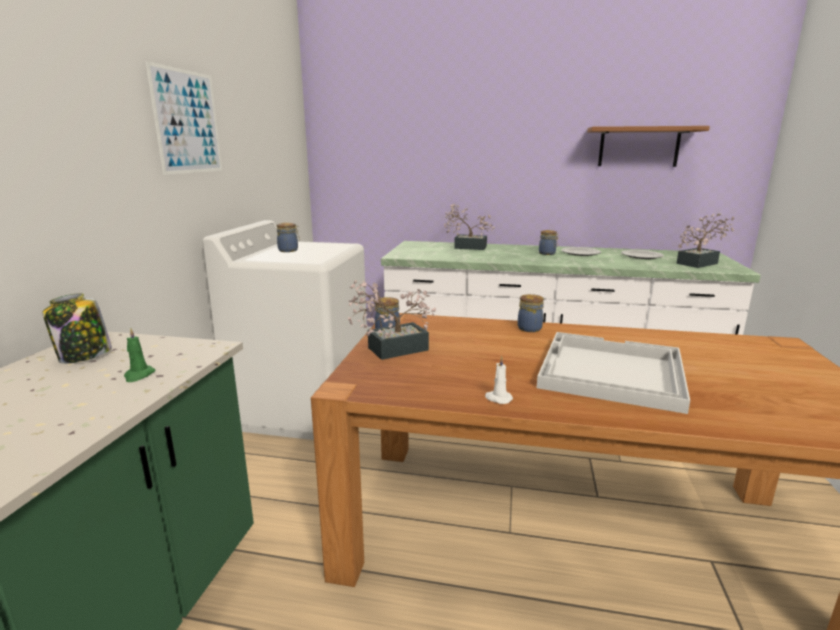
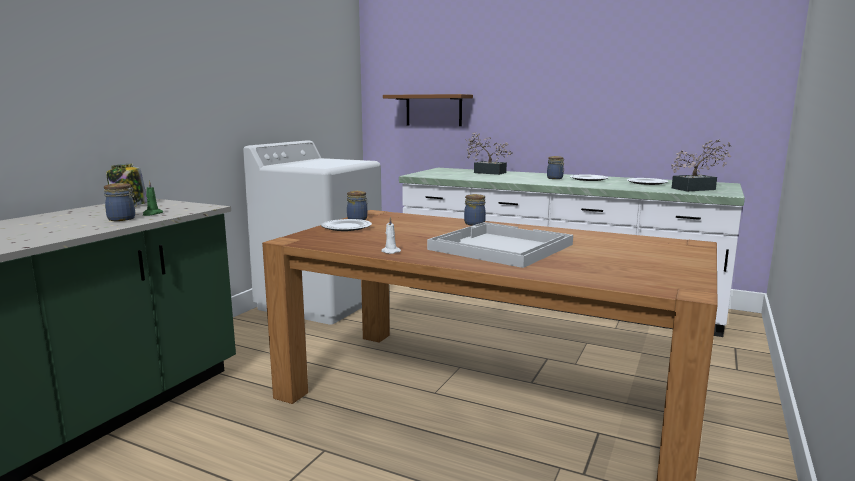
camera: 15 degrees right, 5 degrees down
picture [146,61,222,175] -> none
jar [277,223,300,252] -> jar moved to [104,183,137,221]
potted plant [348,280,436,360] -> plate [321,219,372,231]
brown shelf [587,126,710,167] -> brown shelf moved to [383,94,473,126]

